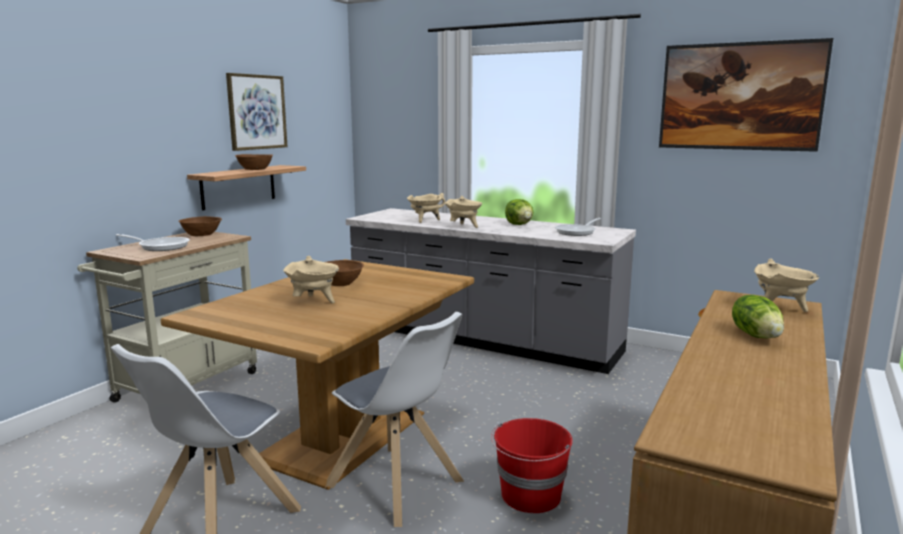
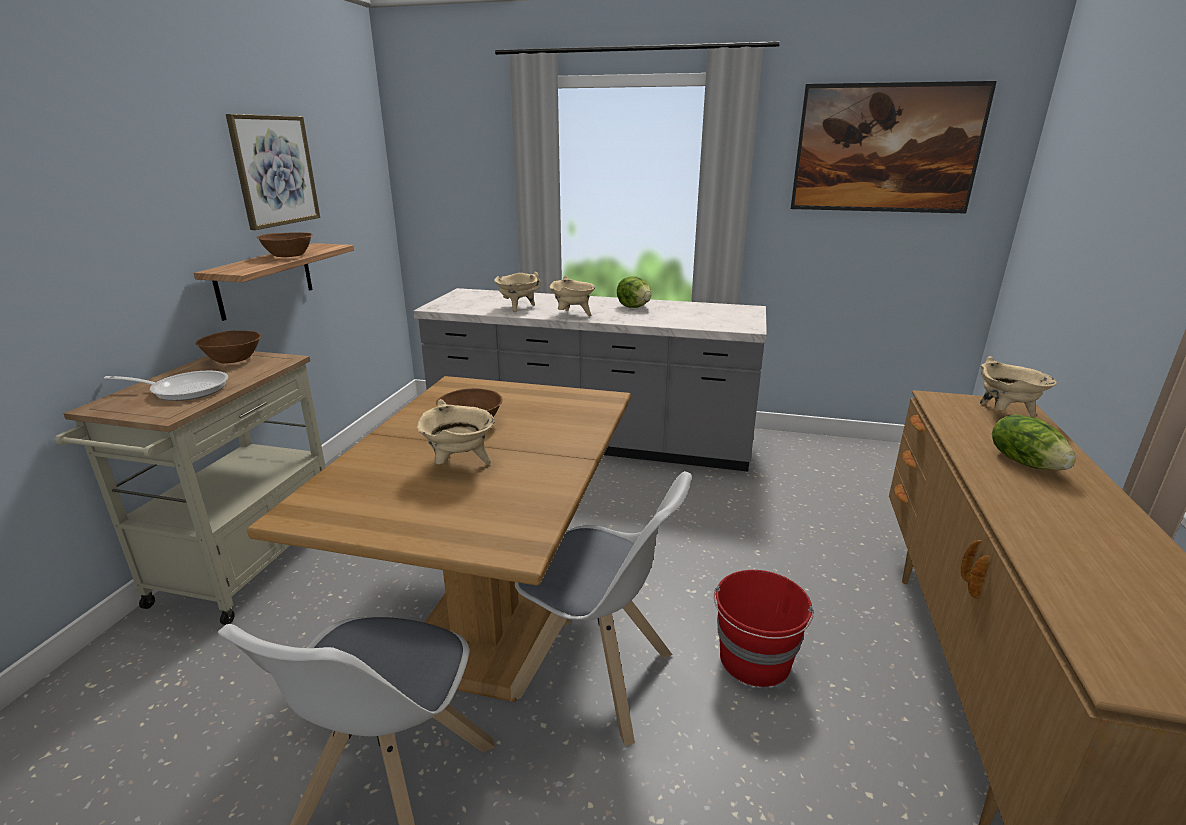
camera: 15 degrees left, 10 degrees up
frying pan [555,218,601,236] -> none

